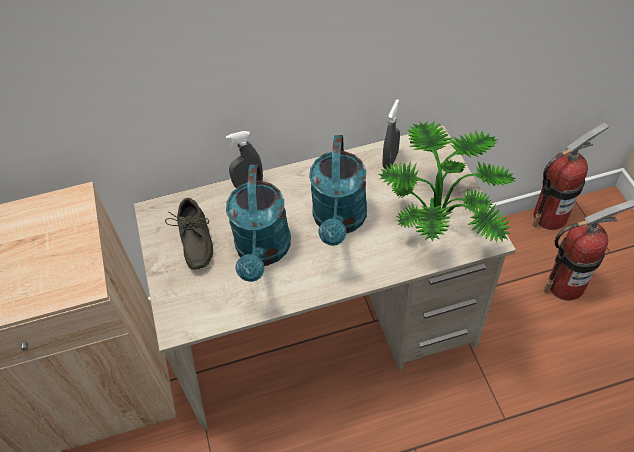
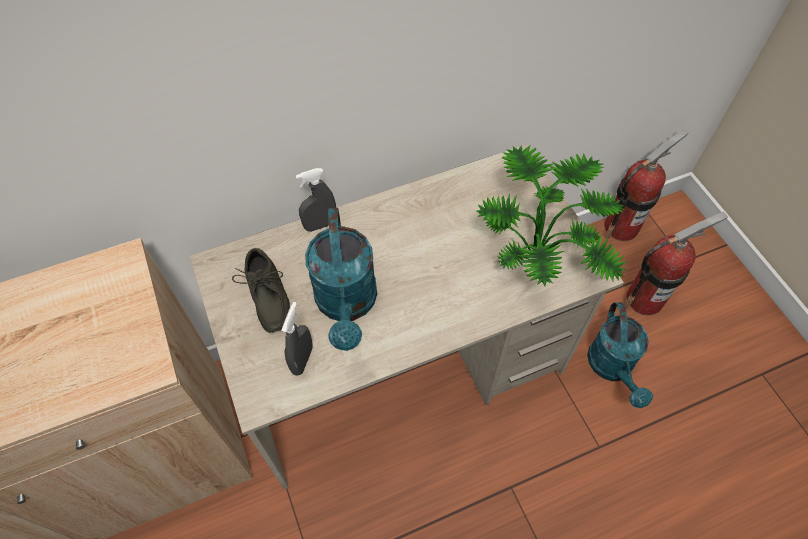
camera: 10 degrees left, 5 degrees up
turquoise watering can [309,135,367,246] -> turquoise watering can moved to [587,302,653,408]
grey spray bottle [382,99,400,169] -> grey spray bottle moved to [281,302,313,376]

